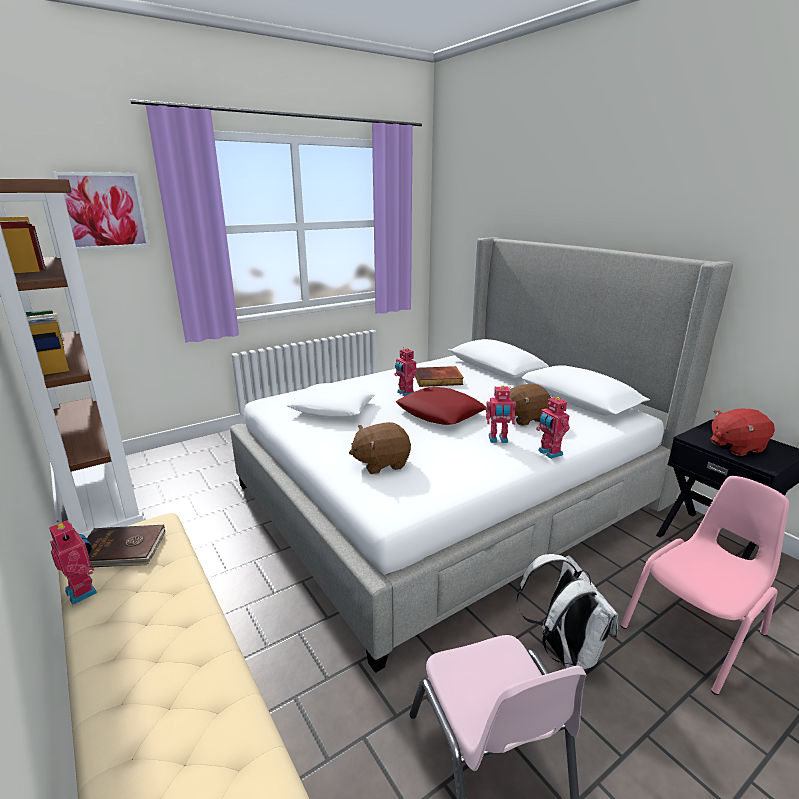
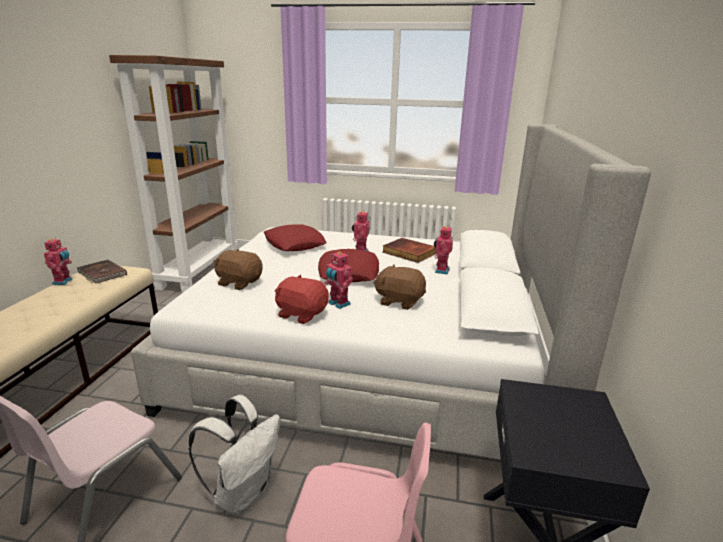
camera: 45 degrees right, 0 degrees up
picture [52,172,150,251] -> none
white pillow [286,383,376,417] -> red pillow [264,225,327,251]
toy robot [536,395,570,459] -> toy robot moved to [434,225,453,275]
red plush toy [710,409,775,456] -> red plush toy moved to [275,274,329,324]

